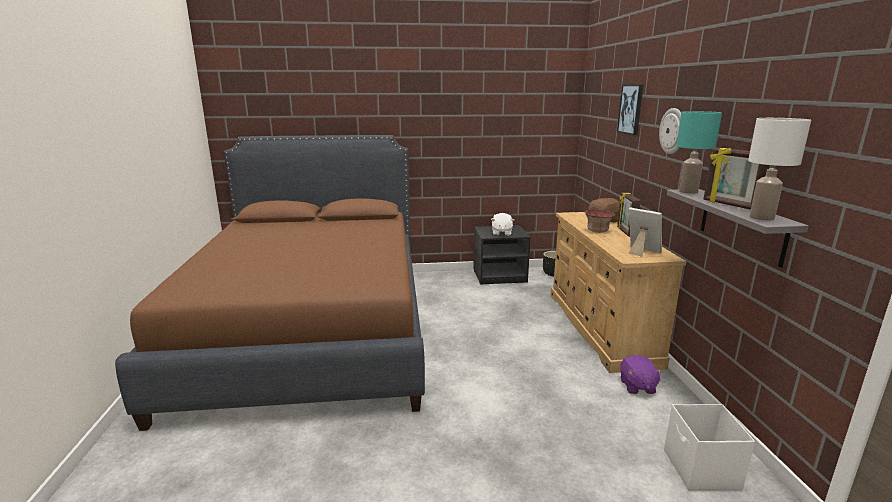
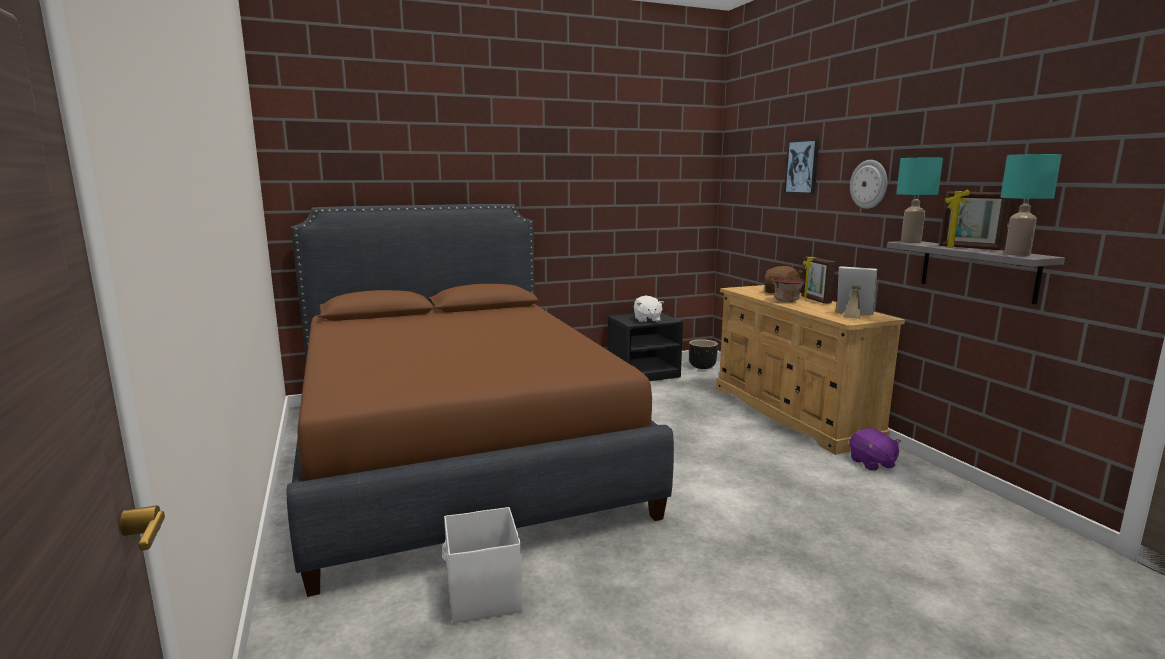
camera: 15 degrees left, 5 degrees down
white storage box [664,404,755,491] -> white storage box moved to [442,507,523,624]
white table lamp [748,118,811,221] -> turquoise table lamp [1001,154,1062,256]

